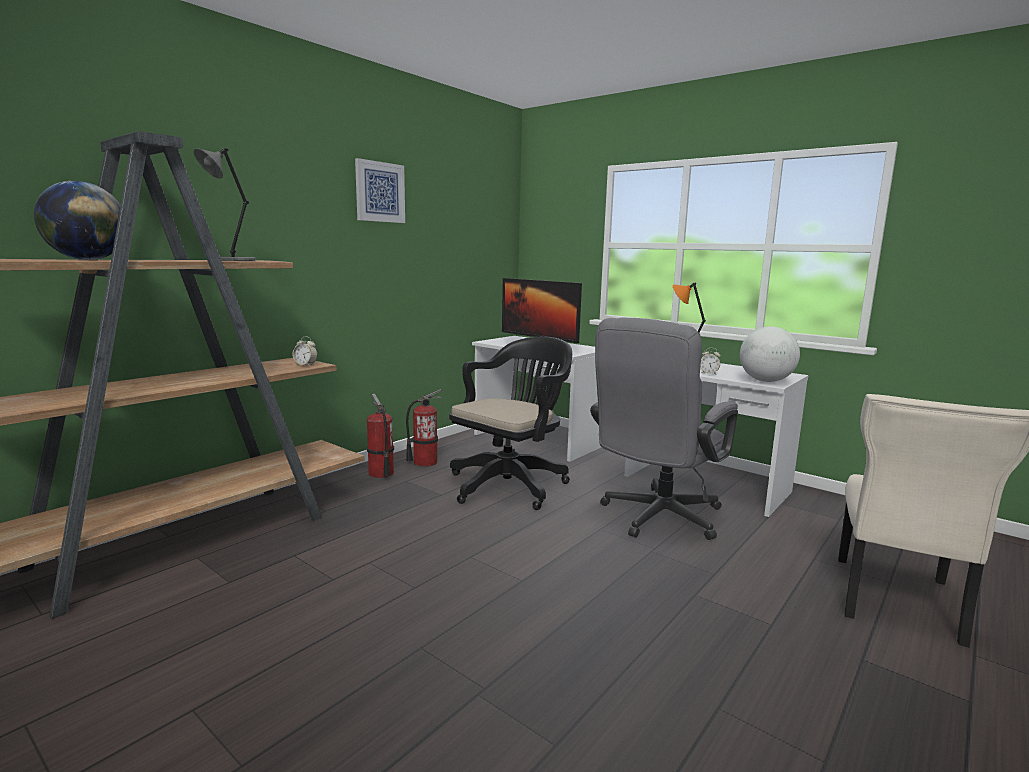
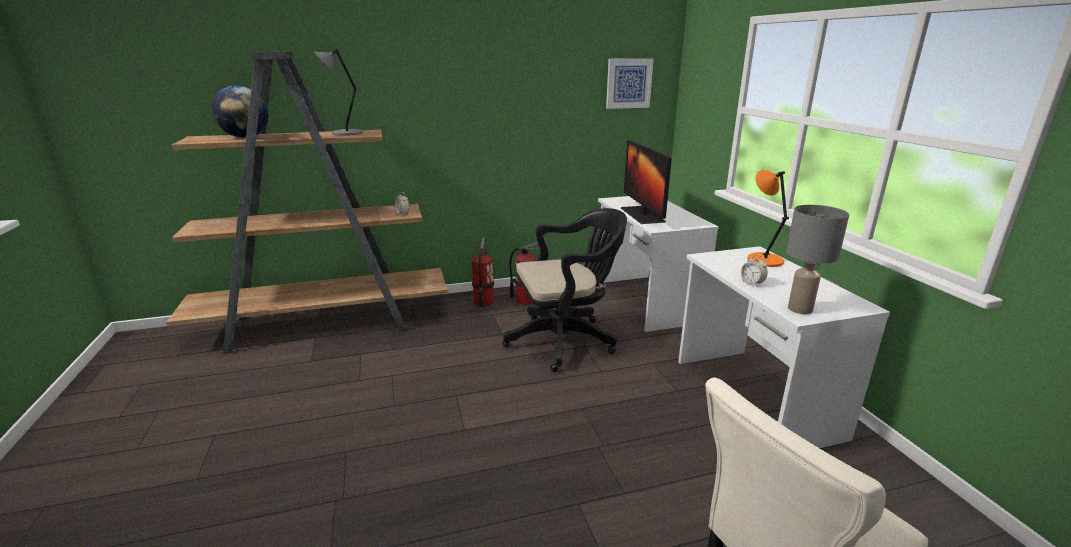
camera: 35 degrees right, 10 degrees up
picture [355,158,405,223] -> picture moved to [606,58,654,109]
grey office chair [590,318,738,540] -> none
globe [740,326,800,382] -> grey table lamp [786,205,849,314]

